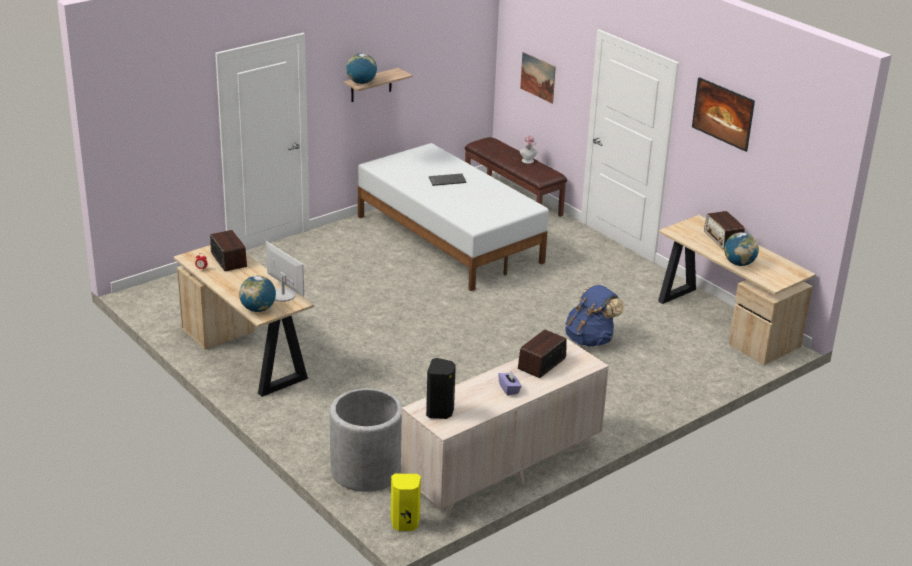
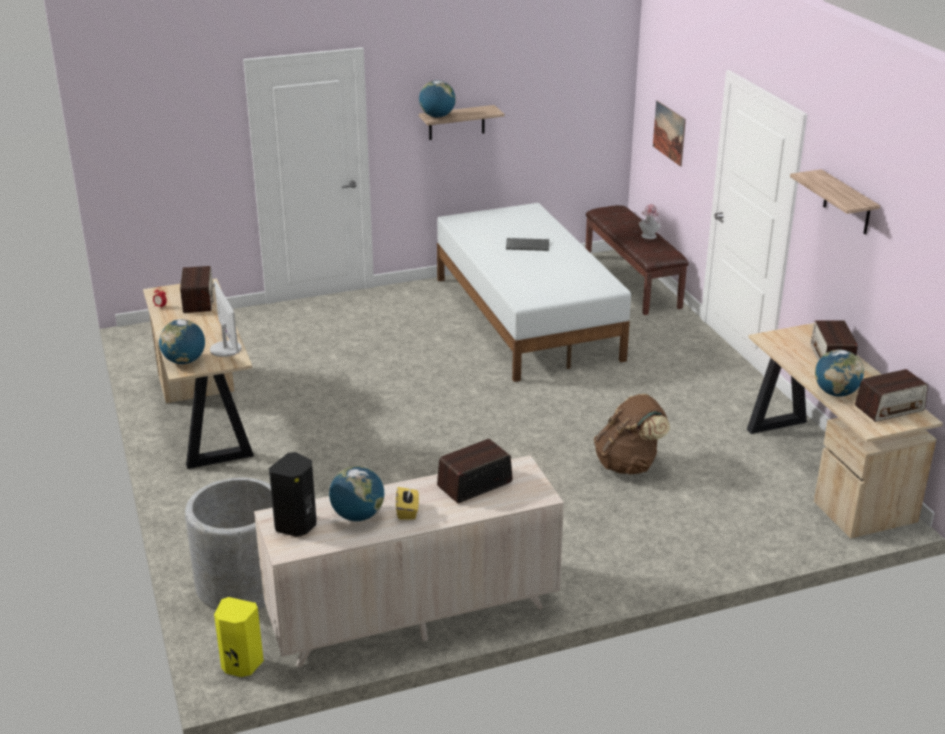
camera: 20 degrees right, 0 degrees up
purple tissue box [498,371,521,395] -> yellow tissue box [396,487,419,520]
blue backpack [565,284,625,346] -> brown backpack [594,394,670,475]
picture [692,77,755,152] -> shelf [790,169,880,235]
none -> globe [329,466,384,521]
none -> radio [855,369,928,422]

